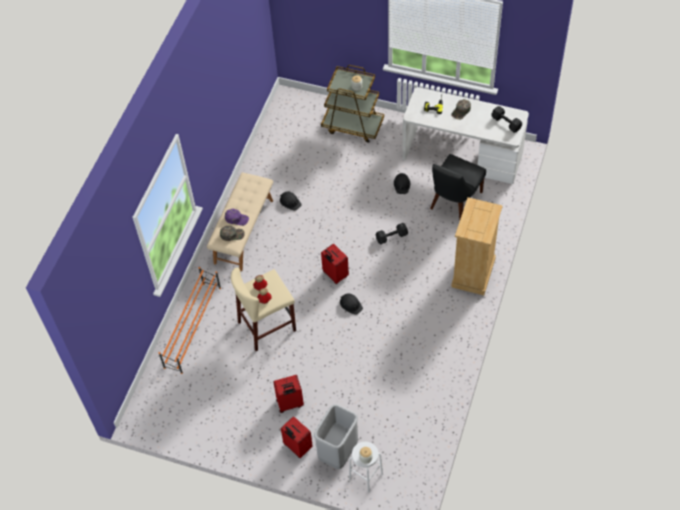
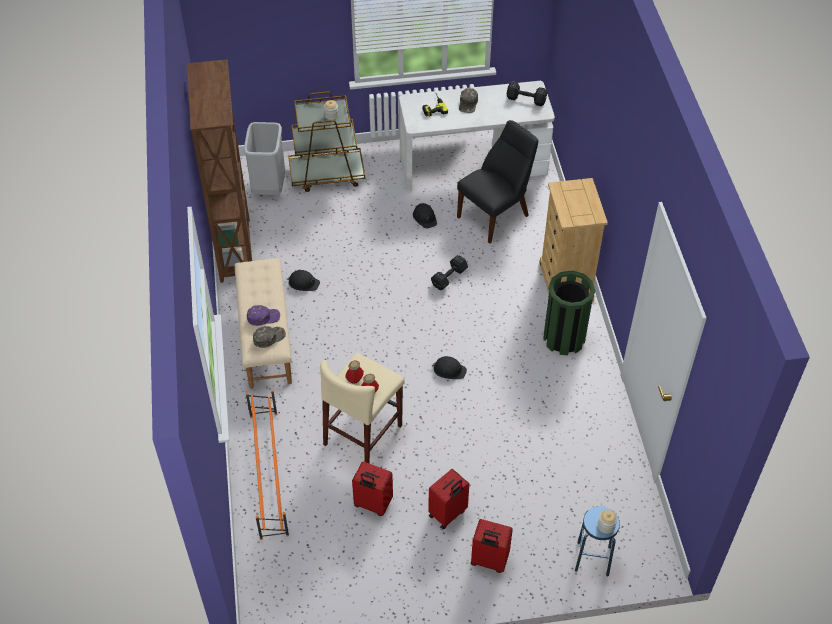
camera: 30 degrees left, 5 degrees down
grey trash can [314,404,358,469] -> grey trash can moved to [244,122,285,195]
red suitcase [321,244,349,284] -> red suitcase moved to [352,461,393,516]
white stool [349,442,383,493] -> blue stool [575,506,620,577]
black chair [430,154,486,219] -> black chair turned 135 degrees counterclockwise [457,120,538,244]
none -> brown bookcase [187,59,252,283]
none -> green trash can [543,271,595,355]

